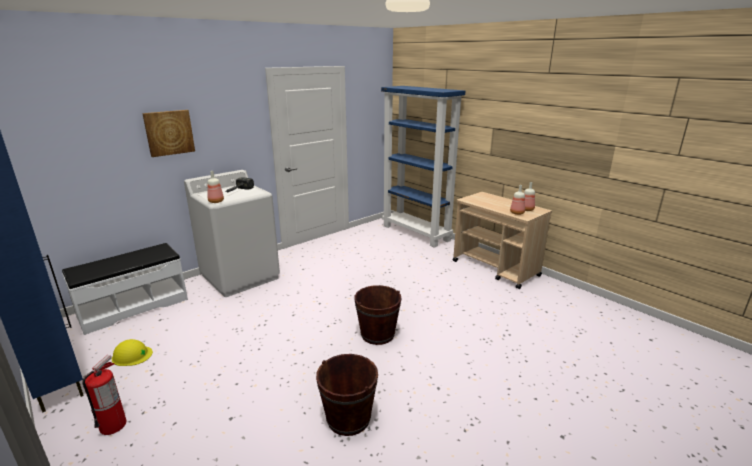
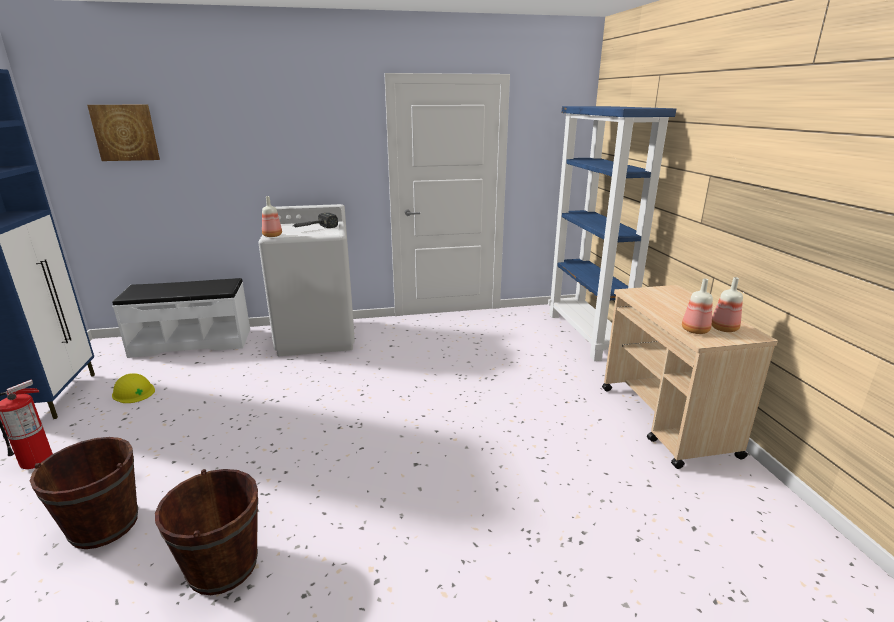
camera: 30 degrees right, 0 degrees up
picture [142,110,195,157] -> picture moved to [87,105,160,161]
brown bucket [355,285,402,345] -> brown bucket moved to [30,437,138,549]

